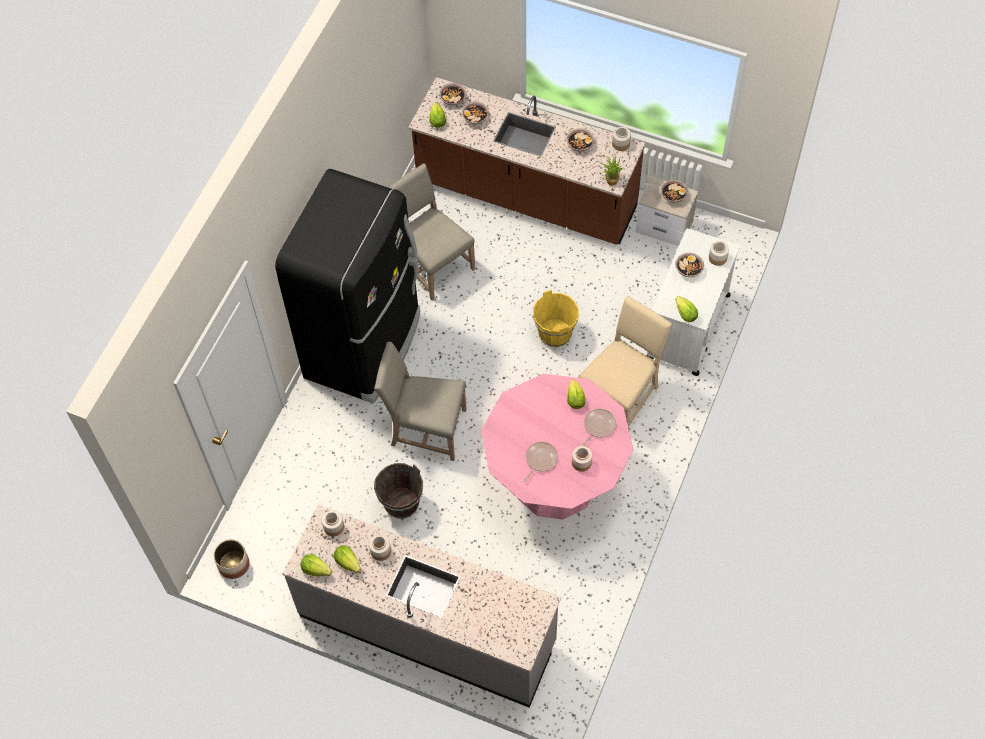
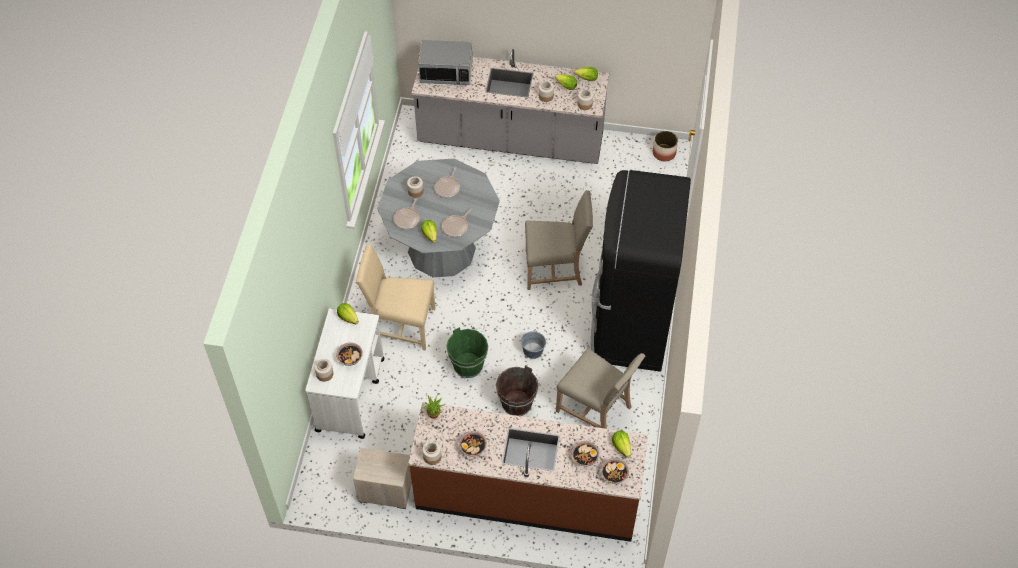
camera: 165 degrees right, 5 degrees down
brown bucket [374,463,423,519] -> brown bucket moved to [496,365,539,416]
pink dining table [481,374,633,519] -> grey dining table [377,159,500,277]
yellow bucket [533,290,579,347] -> green bucket [446,327,488,378]
beige chair [578,296,672,427] -> beige chair turned 75 degrees clockwise [356,244,435,350]
bowl [661,180,688,203] -> none
none -> microwave [418,40,472,85]
none -> frying pan [442,208,472,237]
none -> grey bucket [521,331,546,359]

